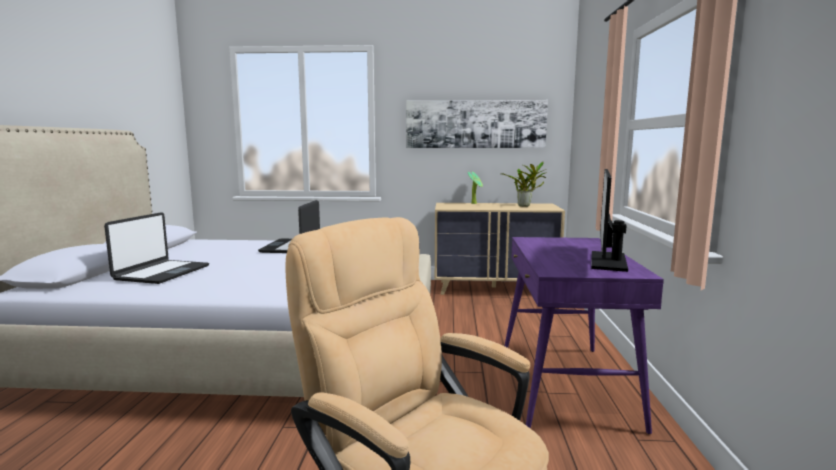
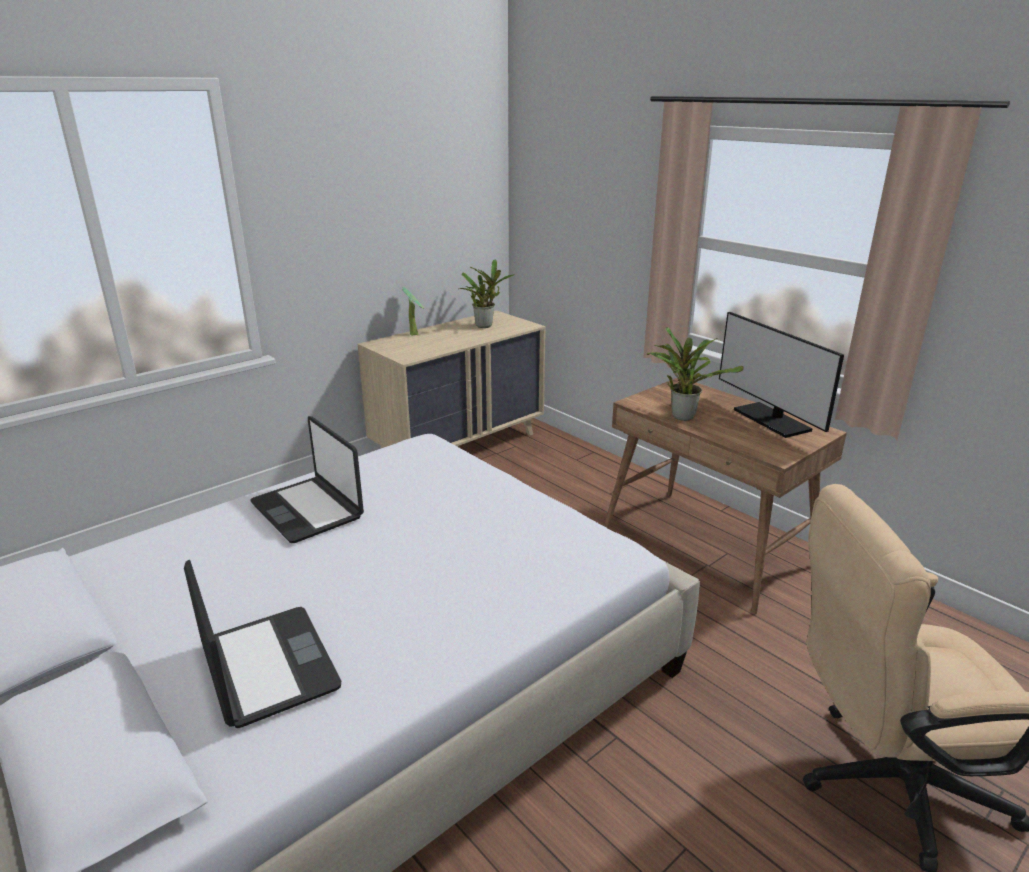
camera: 45 degrees left, 15 degrees up
picture [406,100,548,148] -> none
purple desk [505,237,664,434] -> brown desk [604,378,847,615]
none -> potted plant [646,327,744,421]

